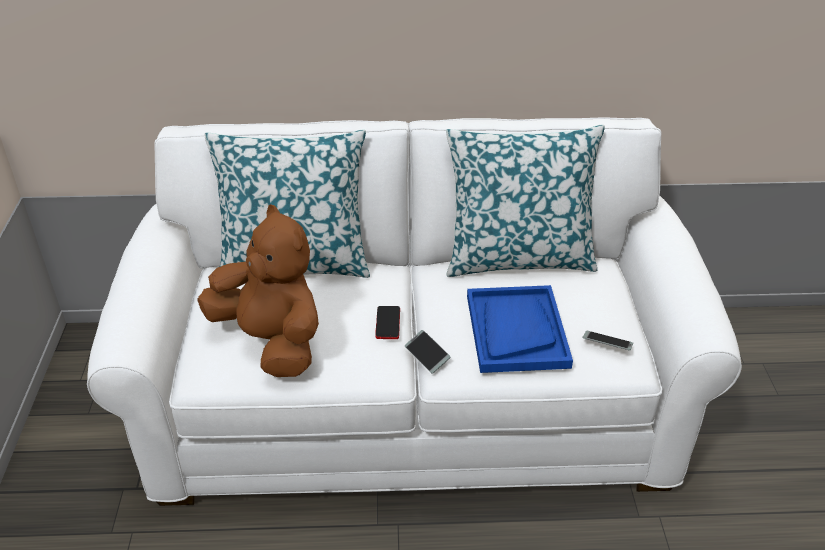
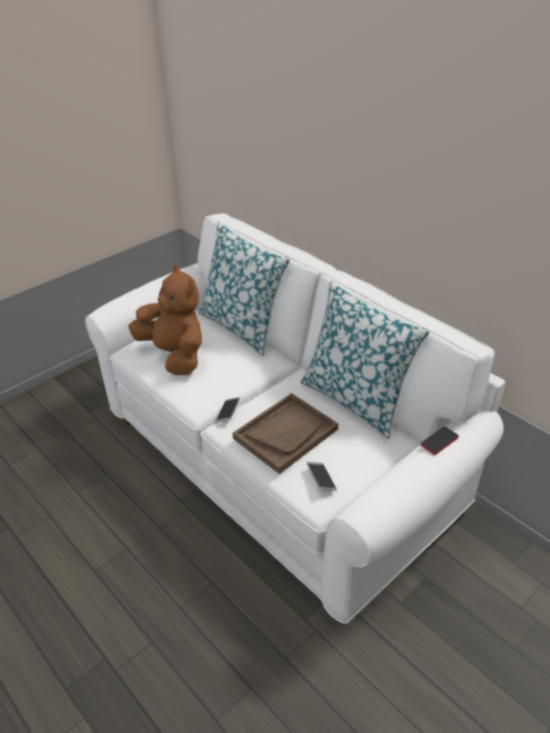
camera: 50 degrees right, 0 degrees up
brown plush toy [197,204,319,377] -> brown plush toy turned 45 degrees counterclockwise [128,265,202,375]
phone [375,306,400,339] -> phone moved to [421,426,459,455]
blue tray [467,285,573,373] -> brown tray [233,393,338,474]

